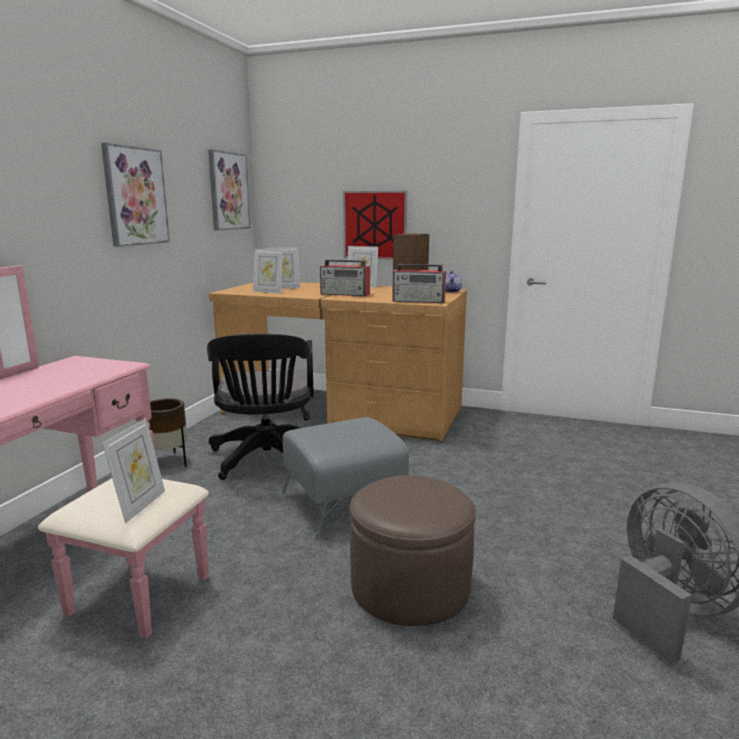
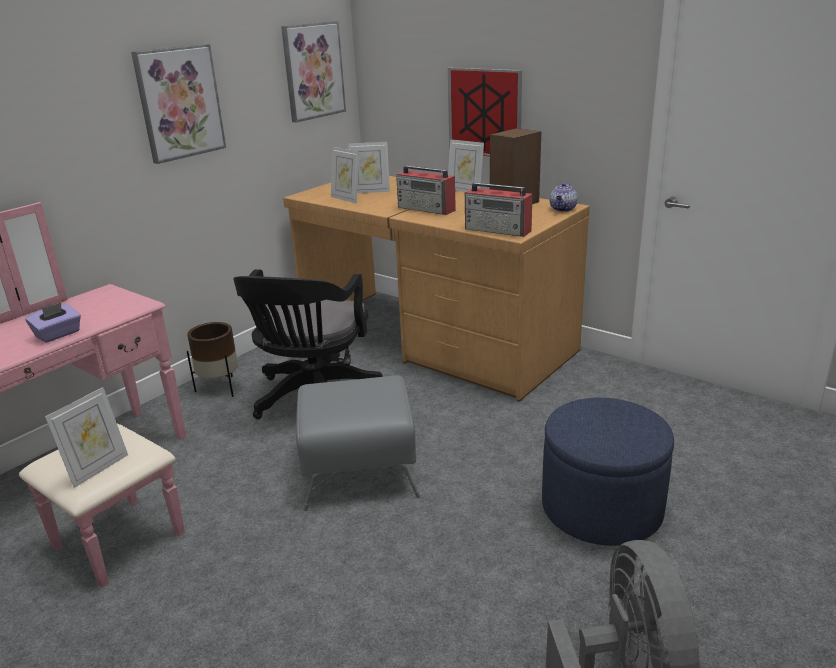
camera: 20 degrees right, 10 degrees up
brown ottoman [350,475,476,626] -> none
none -> purple tissue box [25,303,81,343]
none -> blue ottoman [542,398,674,546]

